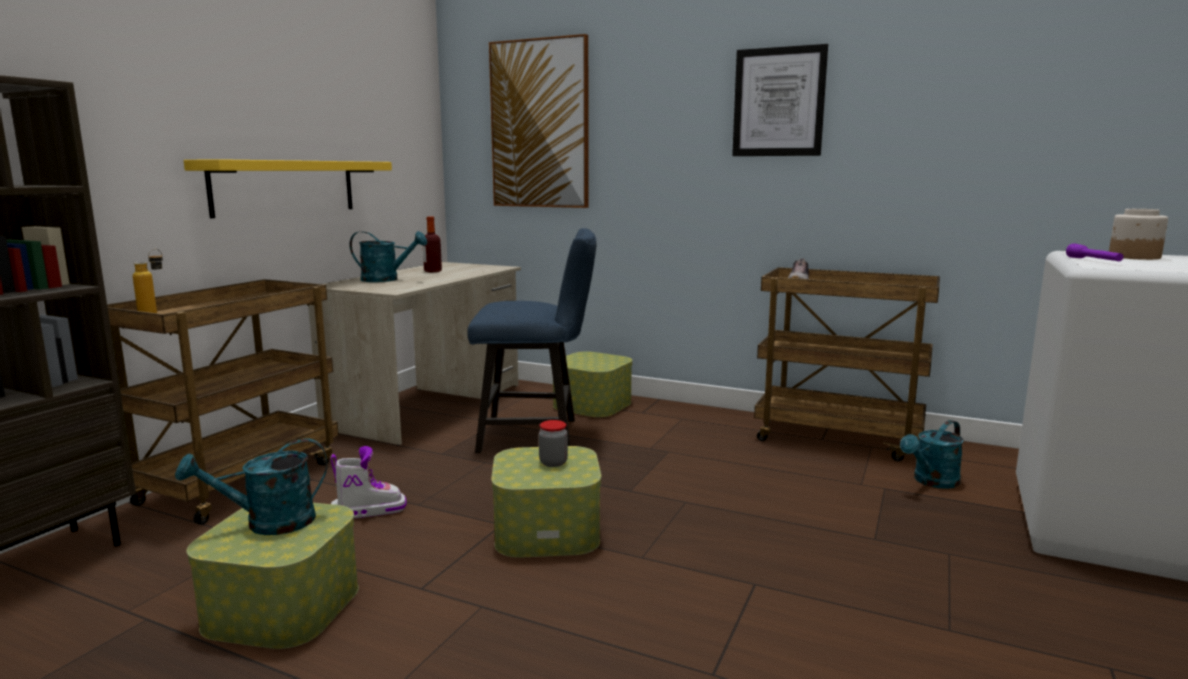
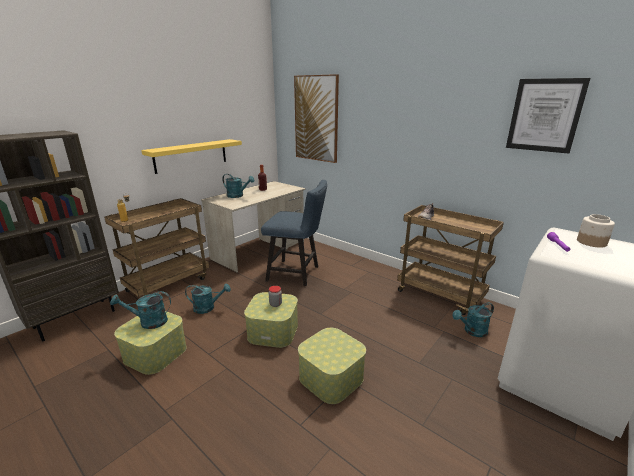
camera: 15 degrees right, 10 degrees up
boot [331,446,407,519] -> turquoise watering can [185,284,231,314]
storage box [553,352,633,417] -> storage box moved to [298,328,366,404]
picture [732,44,828,156] -> picture moved to [506,78,590,154]

